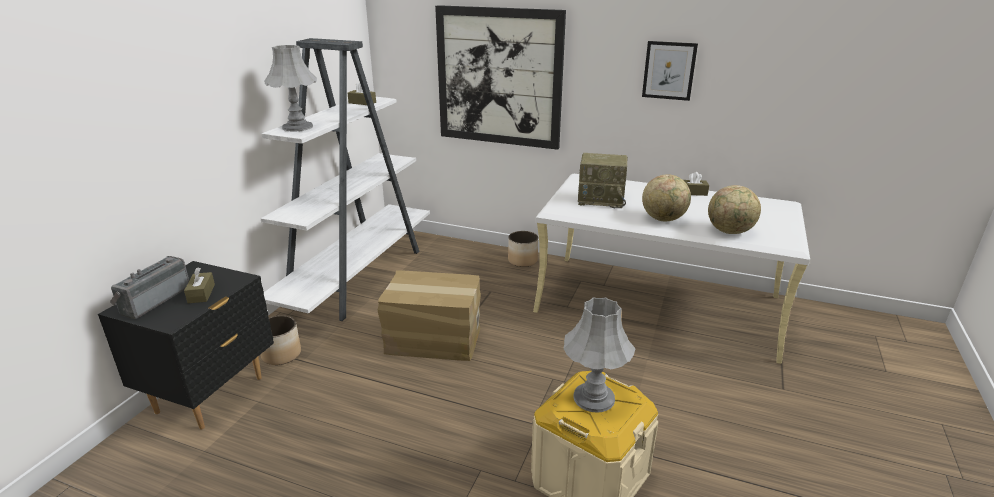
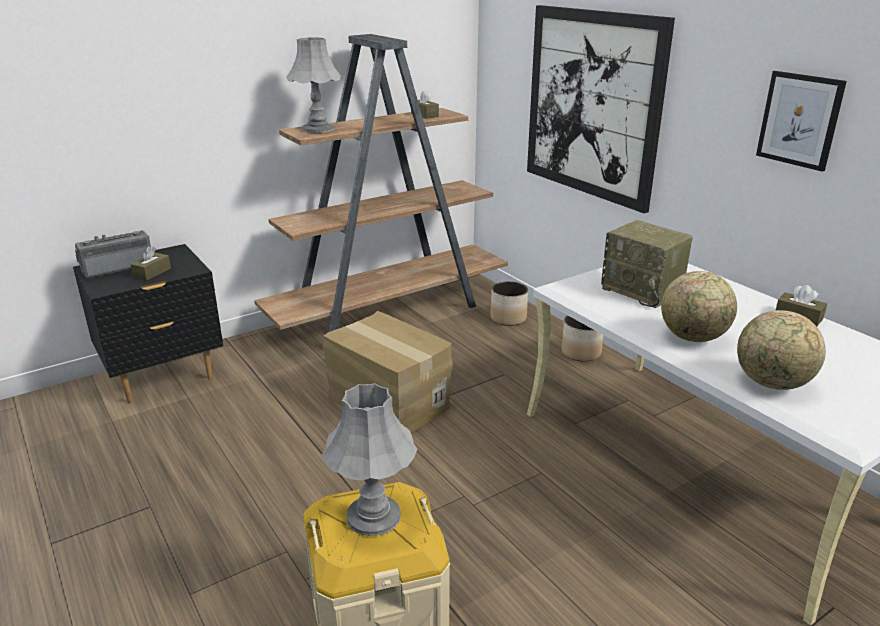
camera: 35 degrees right, 0 degrees up
planter [260,315,301,365] -> planter moved to [490,281,528,326]
white bookcase [261,38,430,321] -> brown bookcase [254,34,508,332]

